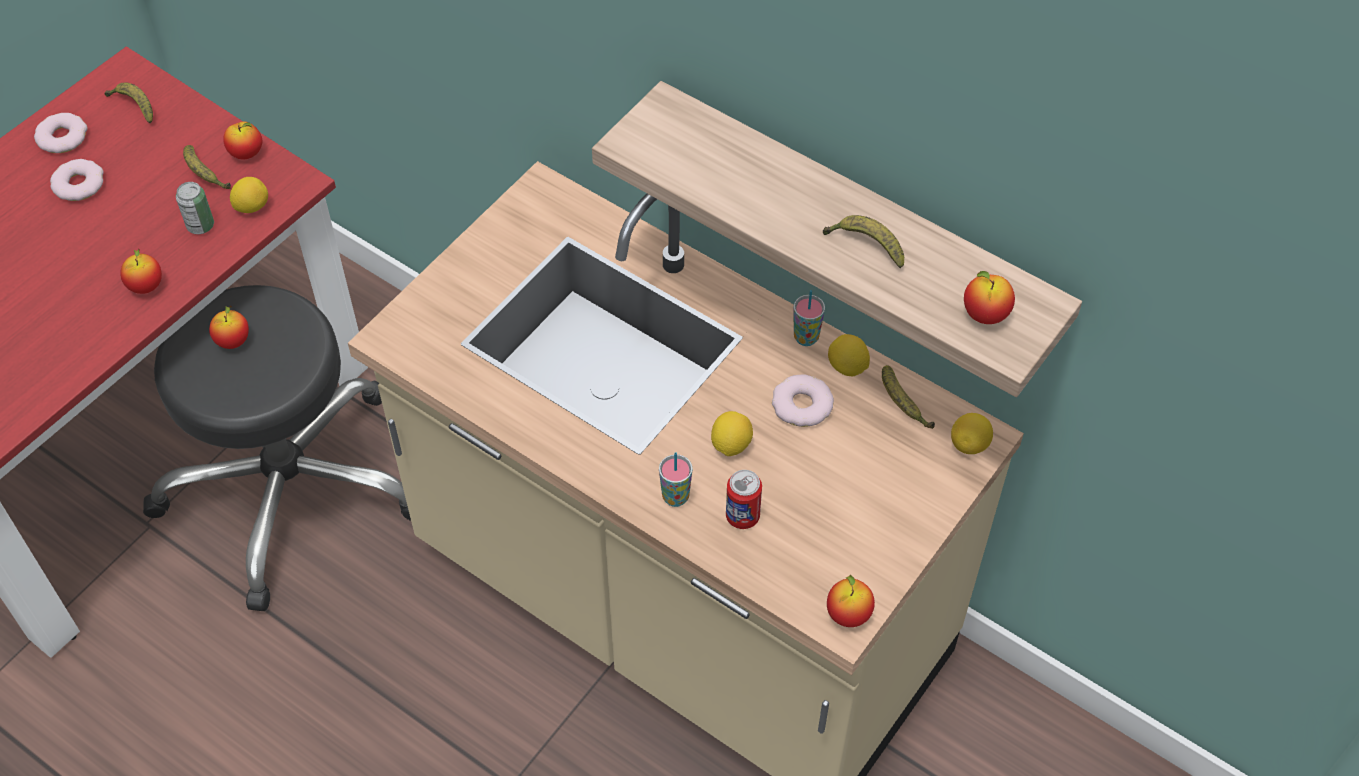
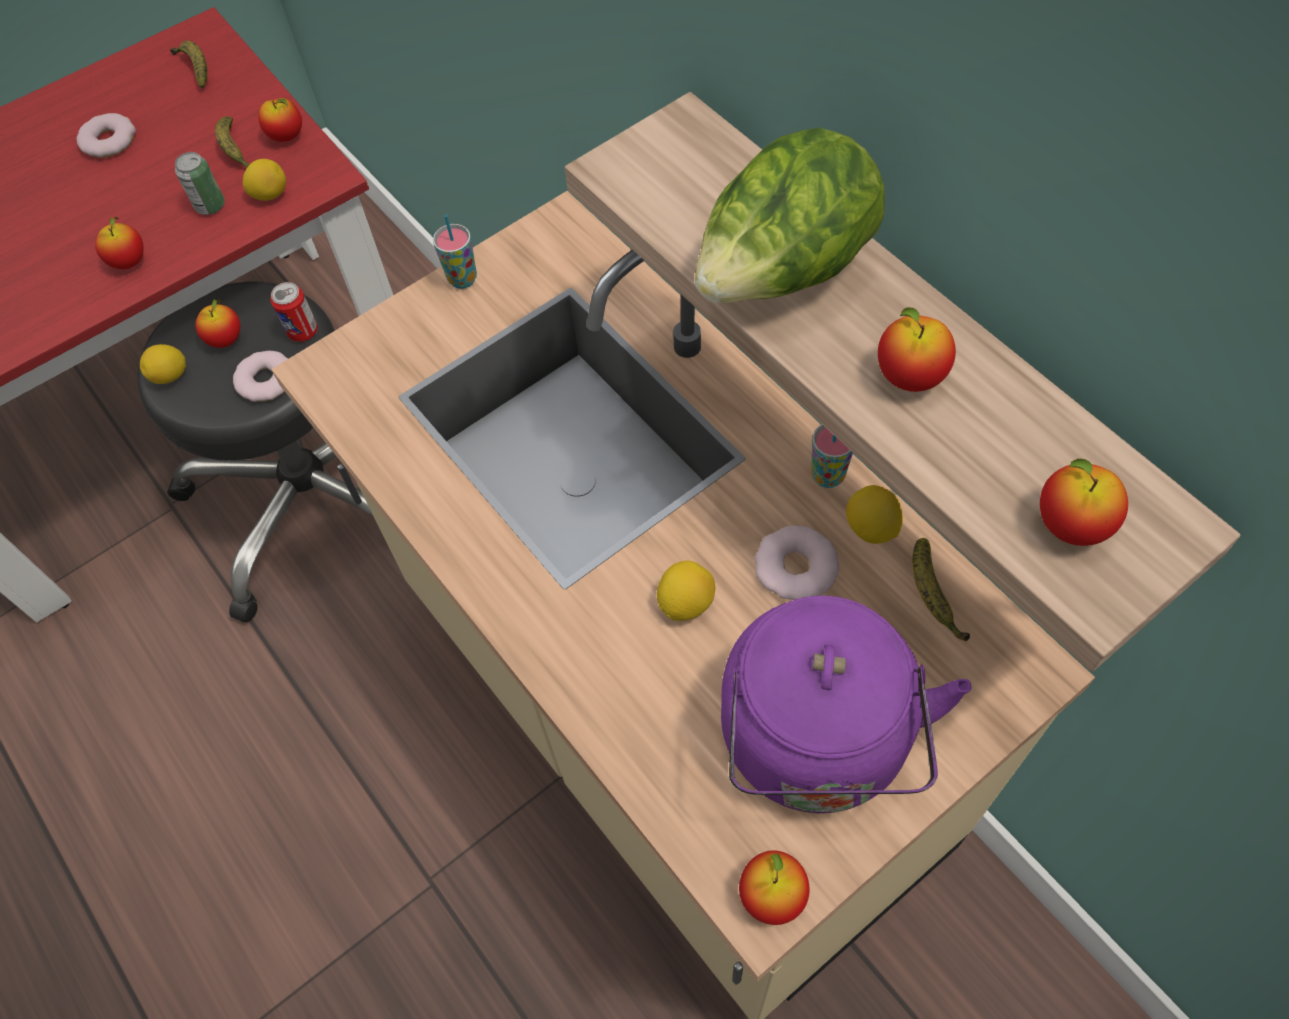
camera: 20 degrees right, 5 degrees up
donut [34,113,88,153] -> donut moved to [233,351,288,402]
cup [659,452,693,507] -> cup moved to [433,215,477,289]
can [726,470,762,529] -> can moved to [271,282,318,342]
banana [823,215,904,269] -> apple [878,307,956,392]
lemon [951,413,993,454] -> lemon moved to [140,344,186,384]
none -> lettuce [695,128,885,303]
none -> purple kettle [721,595,971,813]

